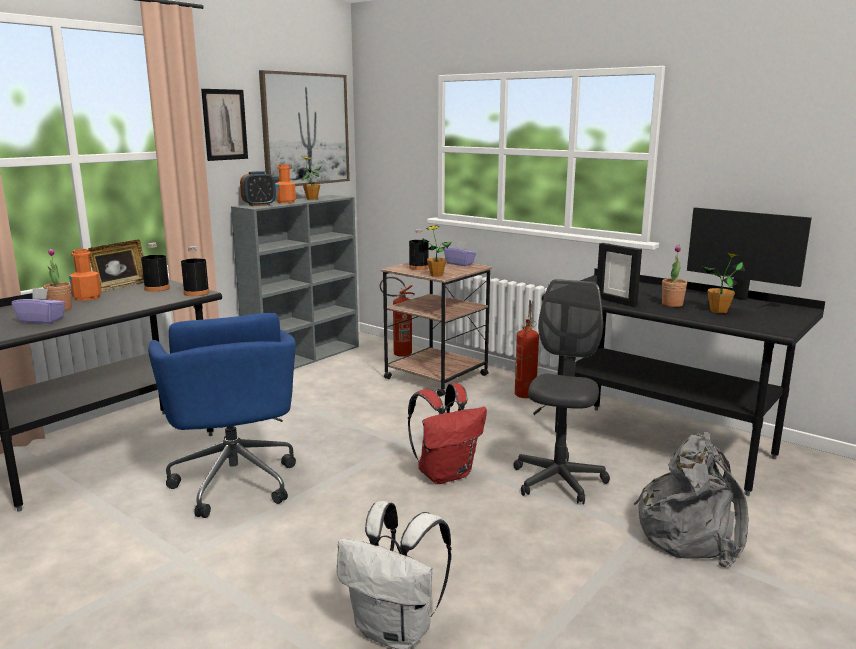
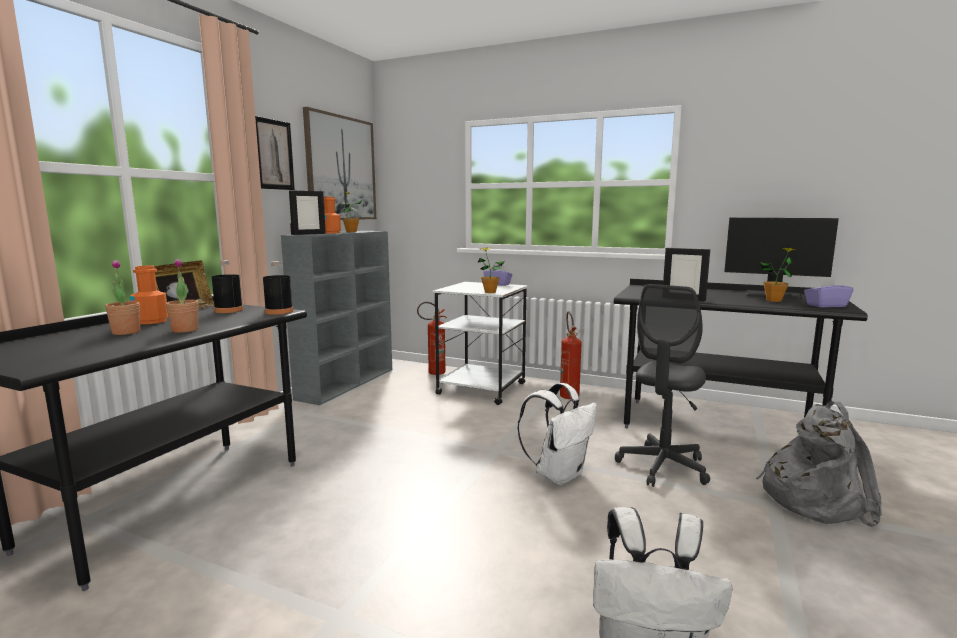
camera: 15 degrees left, 5 degrees down
purple tissue box [12,288,66,324] -> purple tissue box moved to [804,277,853,307]
blue office chair [148,313,296,518] -> none
alarm clock [240,171,276,206] -> picture frame [289,190,326,235]
brown cart [381,257,493,397] -> white cart [433,282,528,405]
red backpack [408,383,487,484] -> white backpack [517,383,597,485]
black bottle [409,229,429,270] -> none
grey office chair [513,279,610,504] -> grey office chair turned 150 degrees counterclockwise [615,284,710,487]
potted plant [662,245,687,307] -> potted plant moved to [166,259,198,333]

